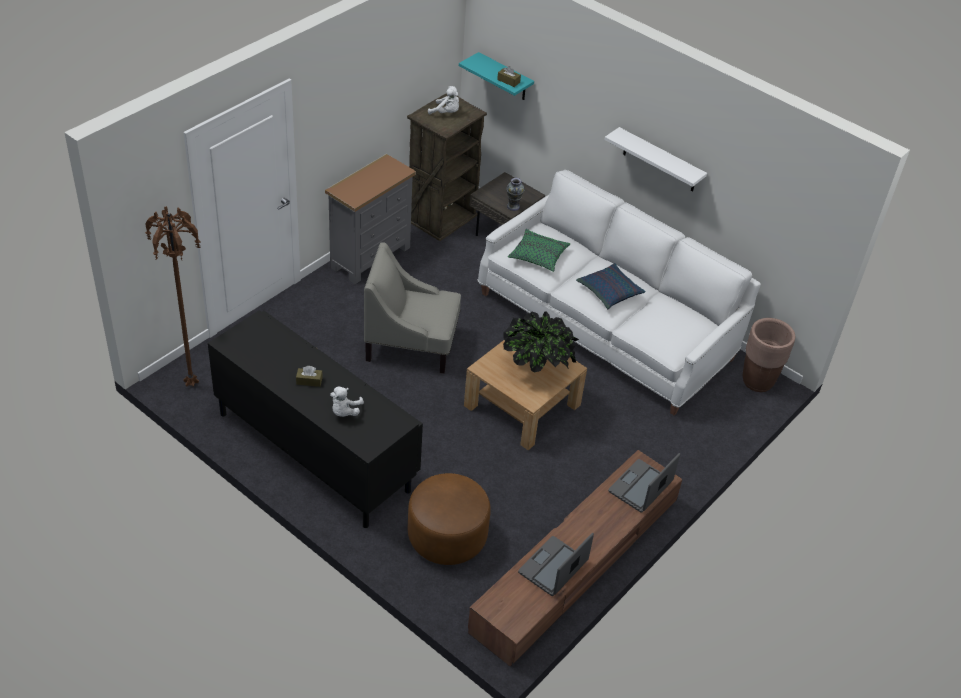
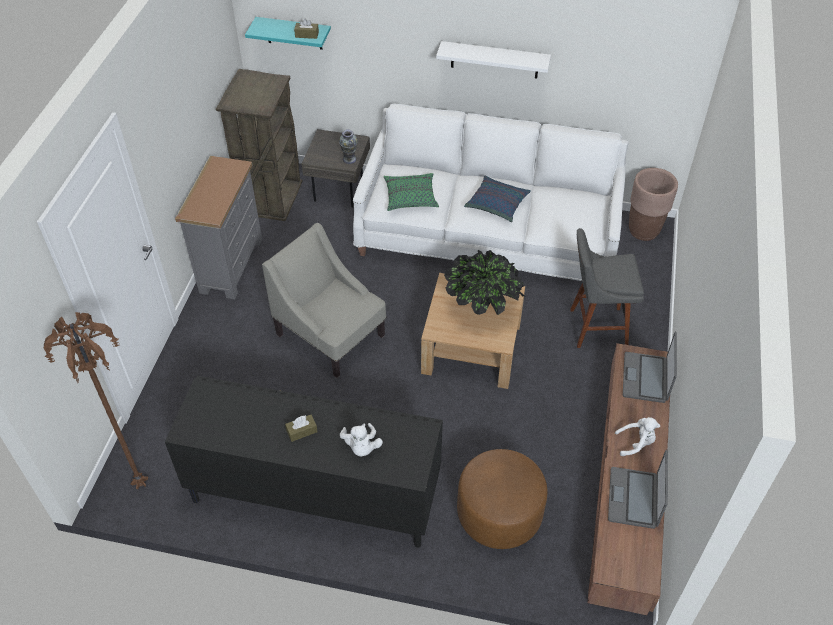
camera: 25 degrees left, 5 degrees up
grey armchair [364,242,461,374] -> grey armchair turned 60 degrees clockwise [262,223,387,378]
white plush toy [428,86,459,114] -> white plush toy moved to [615,417,660,456]
none -> grey stool [570,228,644,348]

